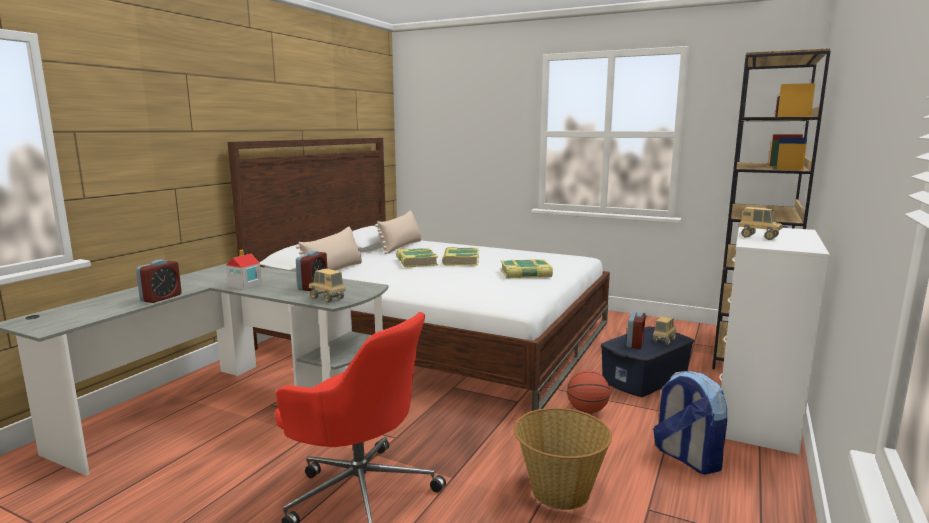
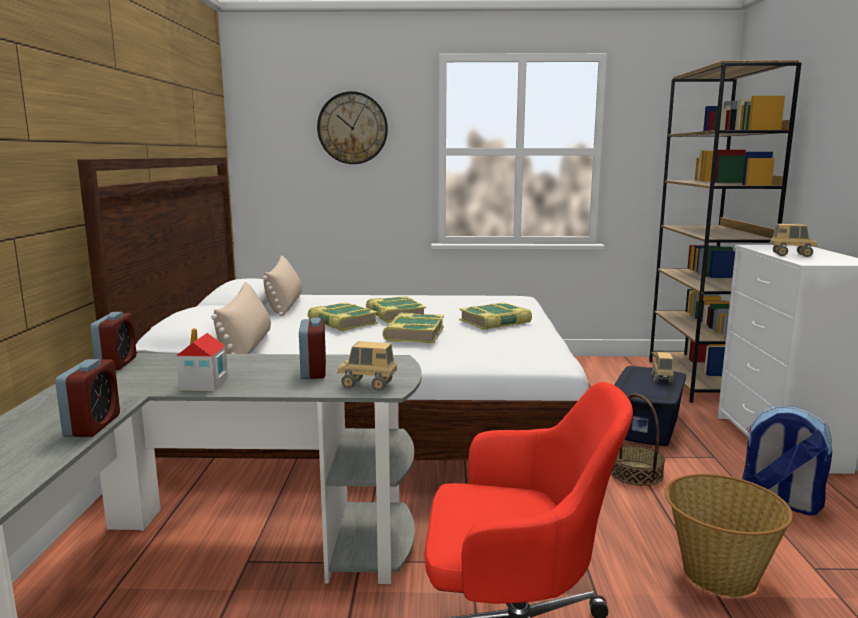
camera: 25 degrees left, 0 degrees up
basketball [567,370,610,413] -> basket [611,394,665,486]
alarm clock [626,312,646,349] -> alarm clock moved to [90,312,137,370]
none -> wall clock [317,91,388,164]
none -> book [382,312,444,343]

